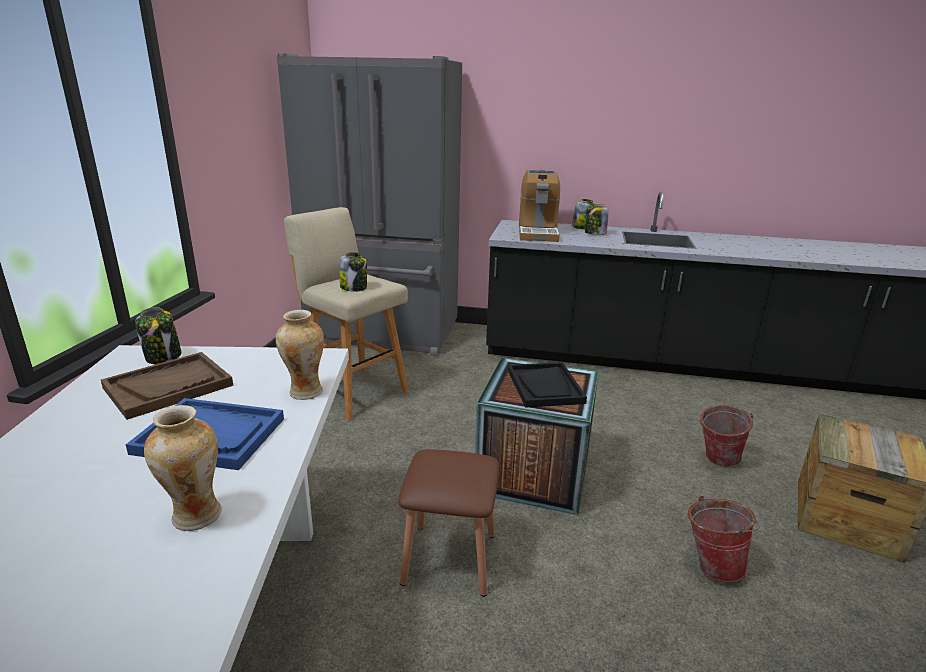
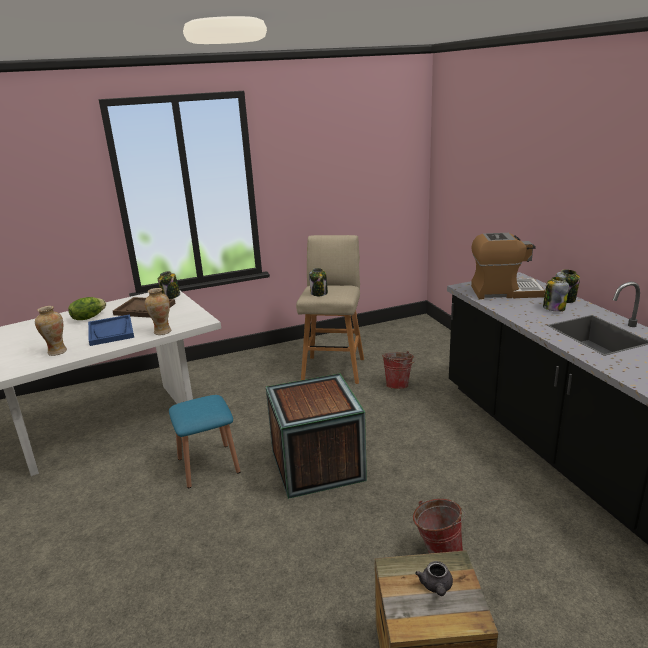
camera: 60 degrees right, 0 degrees up
grey fridge [277,53,462,356] -> none
brown stool [398,449,499,597] -> blue stool [169,395,240,488]
black tray [508,362,587,408] -> none
coffee machine [519,170,560,242] -> coffee machine turned 150 degrees counterclockwise [471,233,545,299]
bucket [687,496,760,582] -> bucket moved to [382,351,415,389]
none -> lettuce [68,297,106,320]
none -> grey teapot [415,561,453,596]

